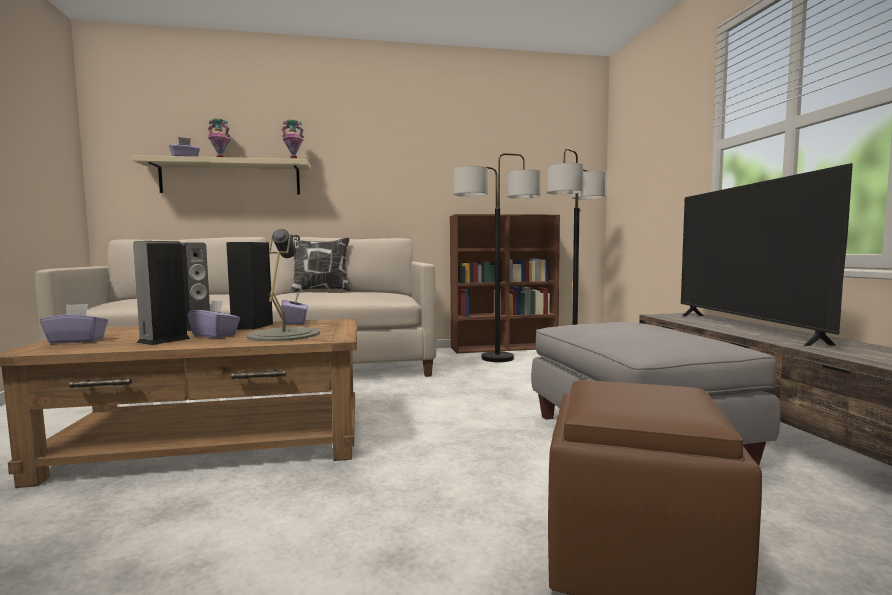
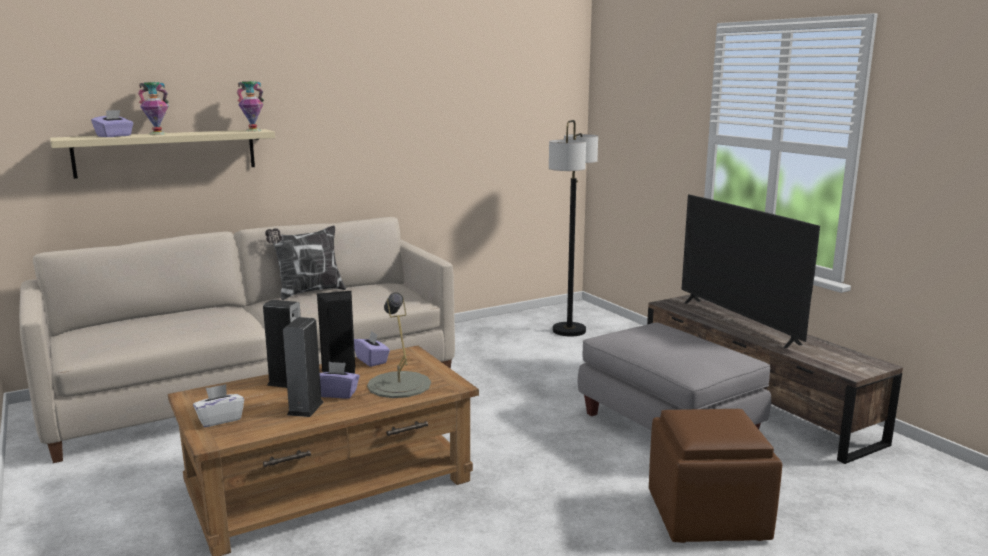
camera: 20 degrees left, 10 degrees up
purple tissue box [40,304,108,344] -> white tissue box [193,384,244,428]
brown bookcase [450,214,560,353] -> none
floor lamp [453,153,540,362] -> none

